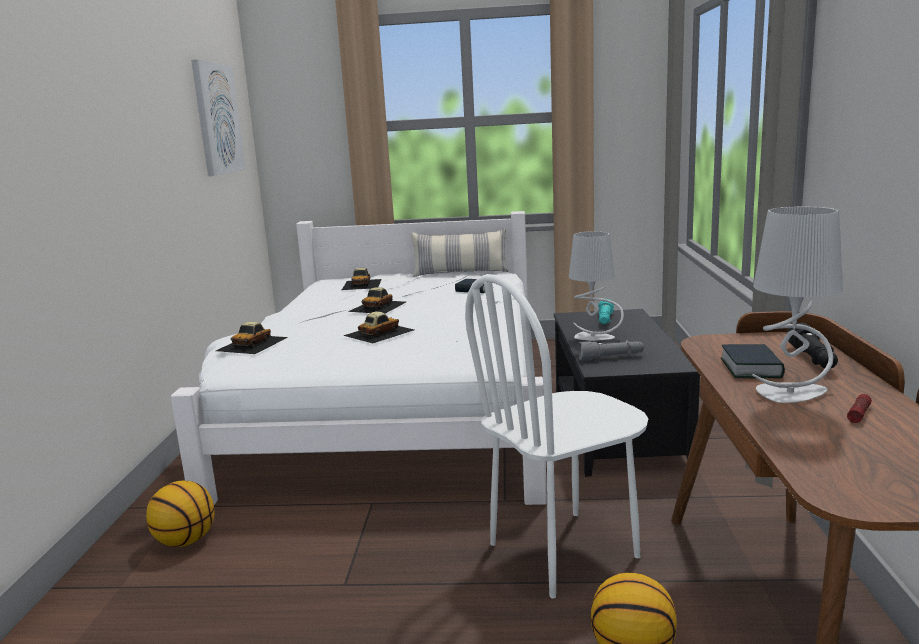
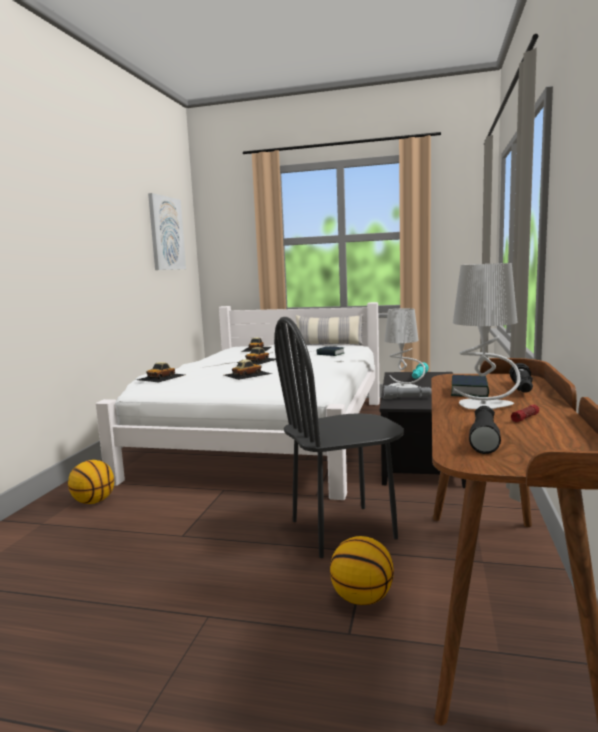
camera: 10 degrees right, 5 degrees down
white chair [465,274,648,599] -> black chair [274,317,404,558]
none -> black flashlight [469,406,501,454]

